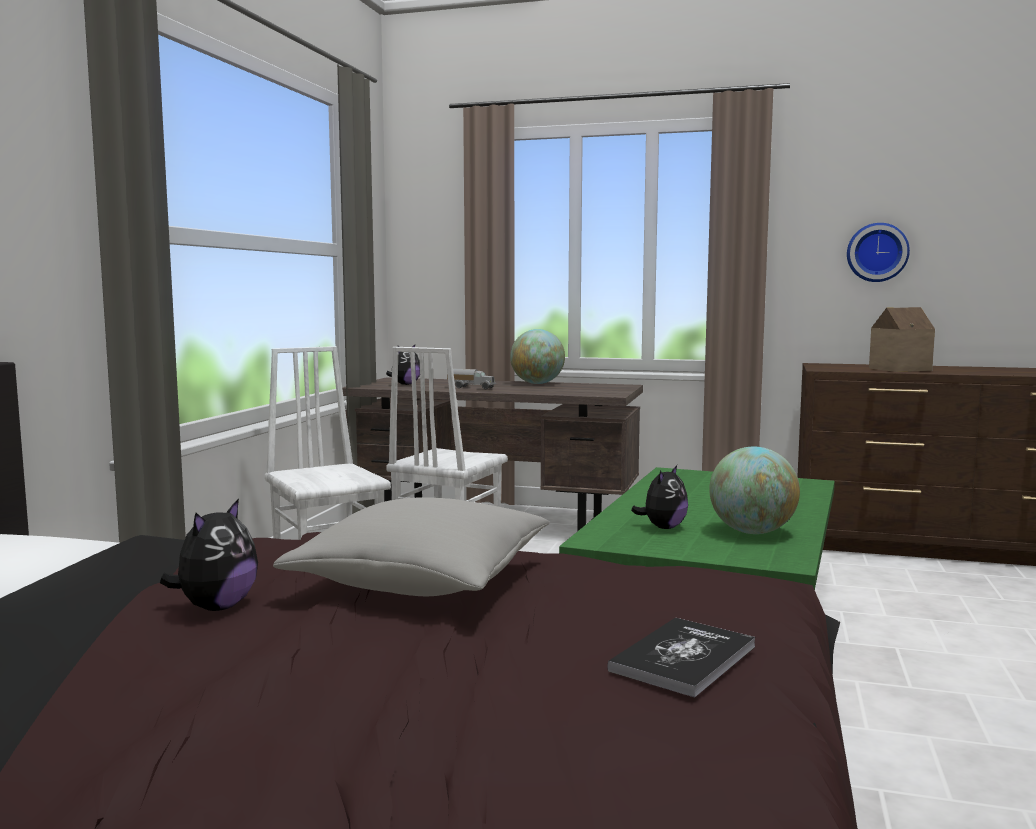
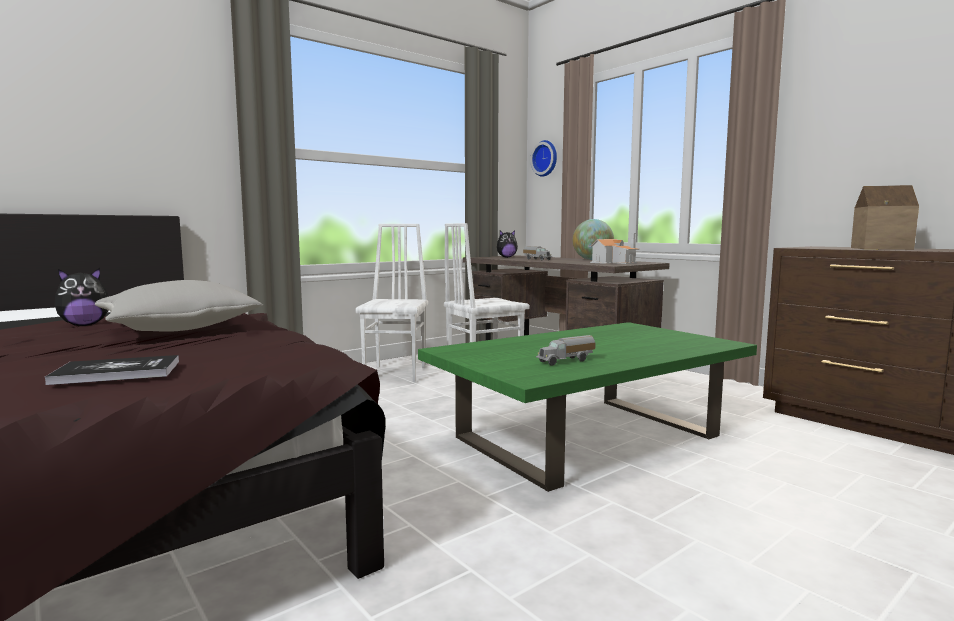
camera: 35 degrees right, 0 degrees up
plush toy [631,465,688,529] -> none
globe [709,447,800,534] -> toy truck [536,335,596,366]
wall clock [847,223,910,282] -> wall clock moved to [530,140,557,177]
none -> toy house [589,233,640,264]

